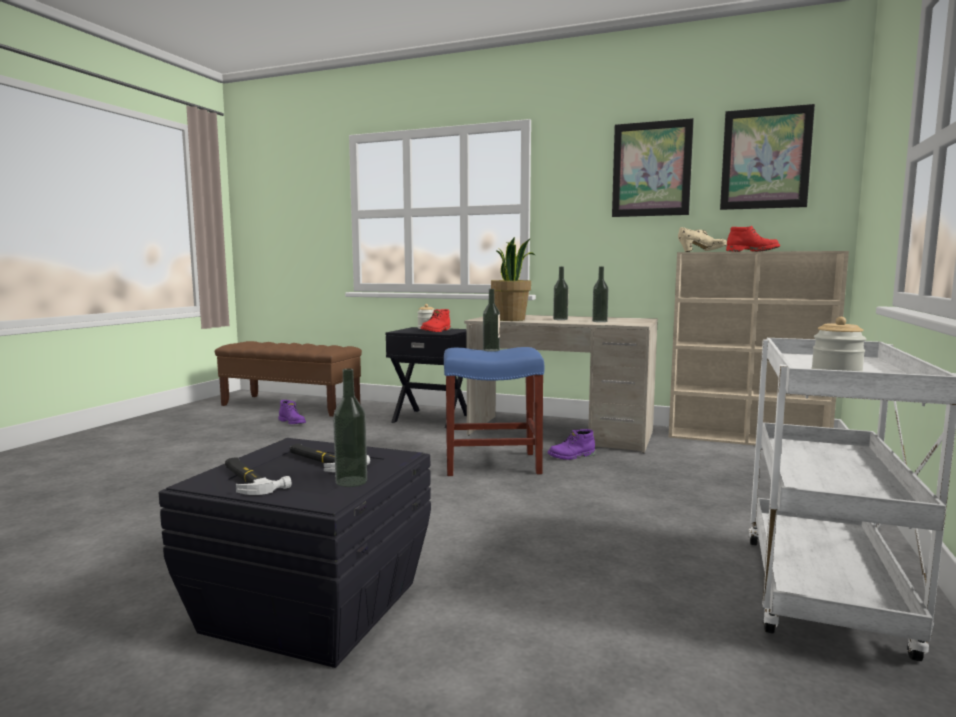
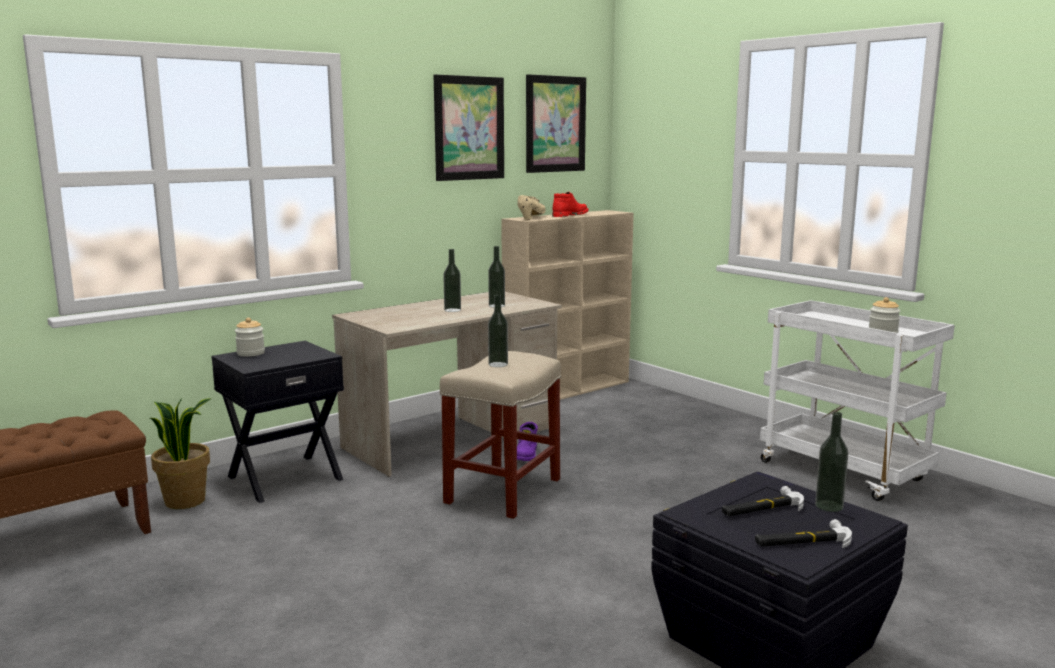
camera: 60 degrees left, 5 degrees up
purple boot [278,400,306,424] -> none
red boot [421,309,451,332] -> none
blue stool [444,347,544,476] -> beige stool [440,351,562,519]
potted plant [491,237,535,321] -> potted plant moved to [150,398,212,509]

